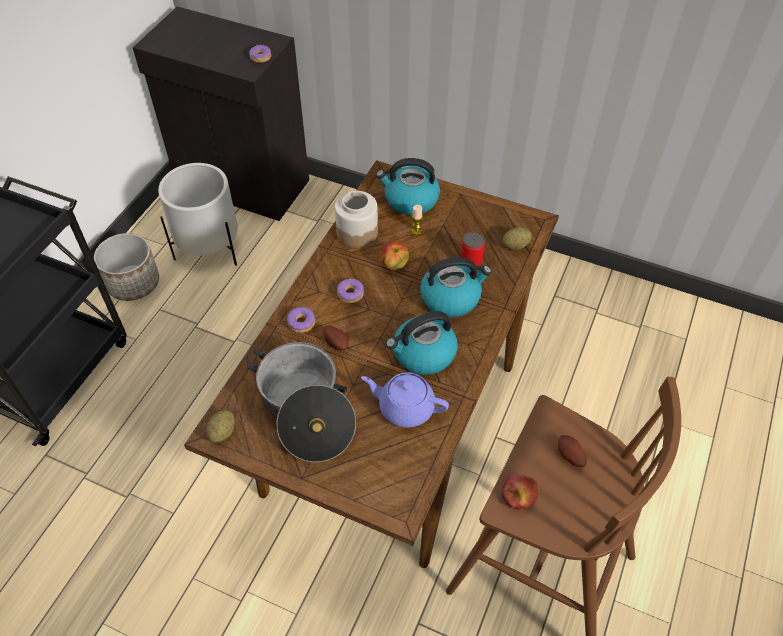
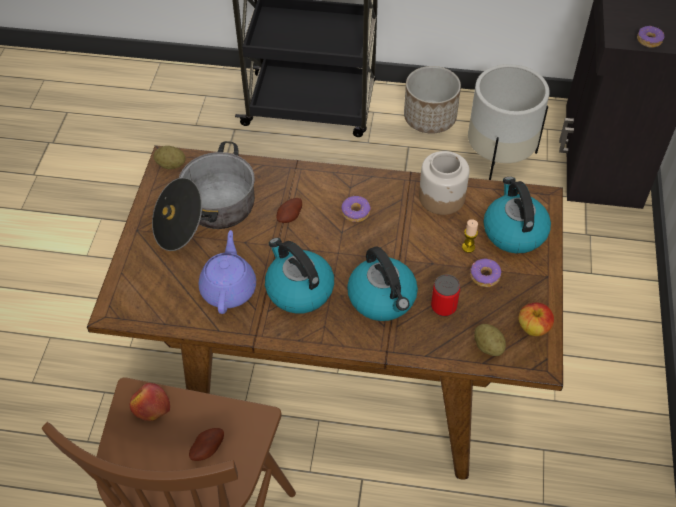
camera: 75 degrees right, 0 degrees up
donut [287,307,315,333] -> donut moved to [470,259,501,287]
apple [381,242,409,270] -> apple moved to [518,303,554,336]

